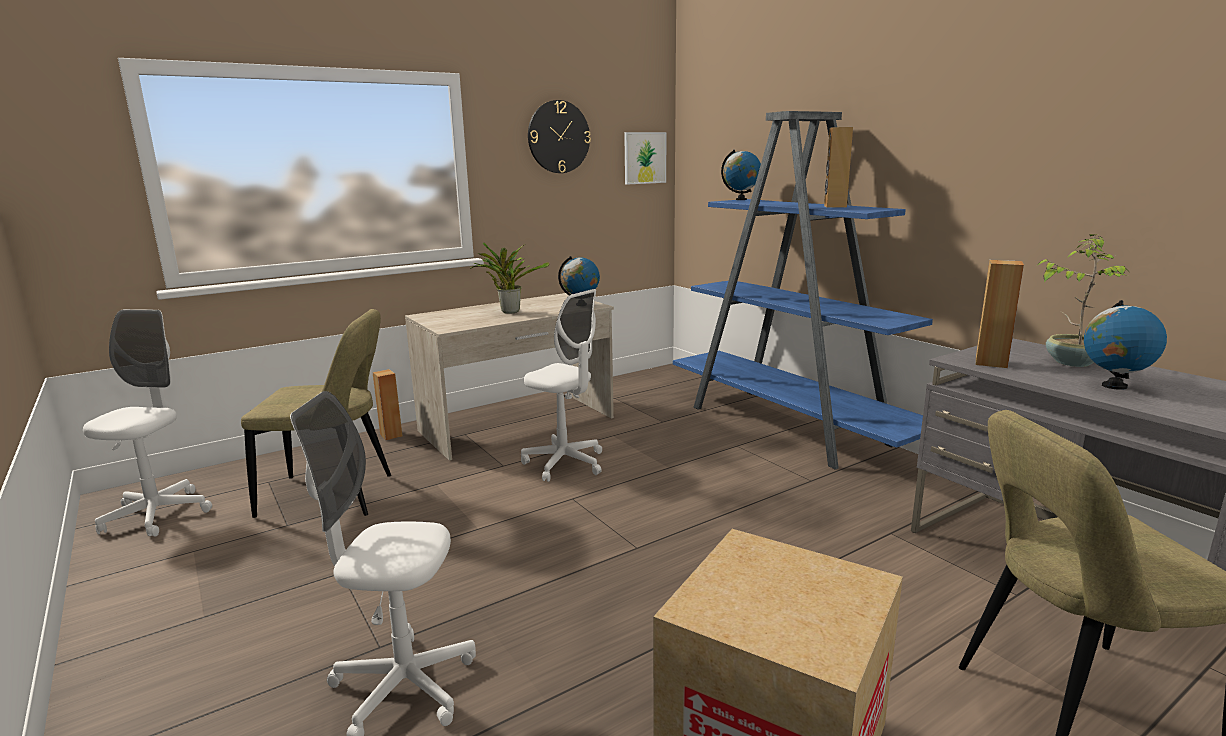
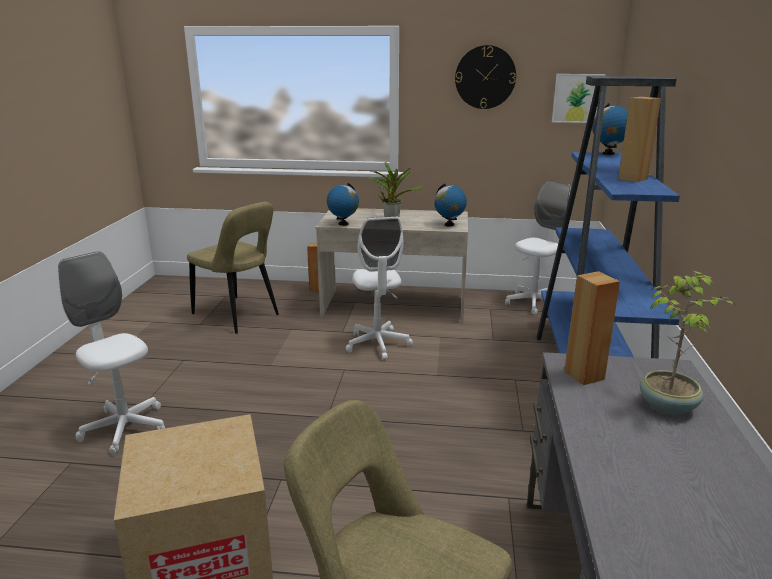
camera: 40 degrees right, 5 degrees up
white office chair [83,309,212,537] -> white office chair moved to [505,181,570,315]
globe [1084,300,1167,390] -> globe moved to [327,183,359,226]

